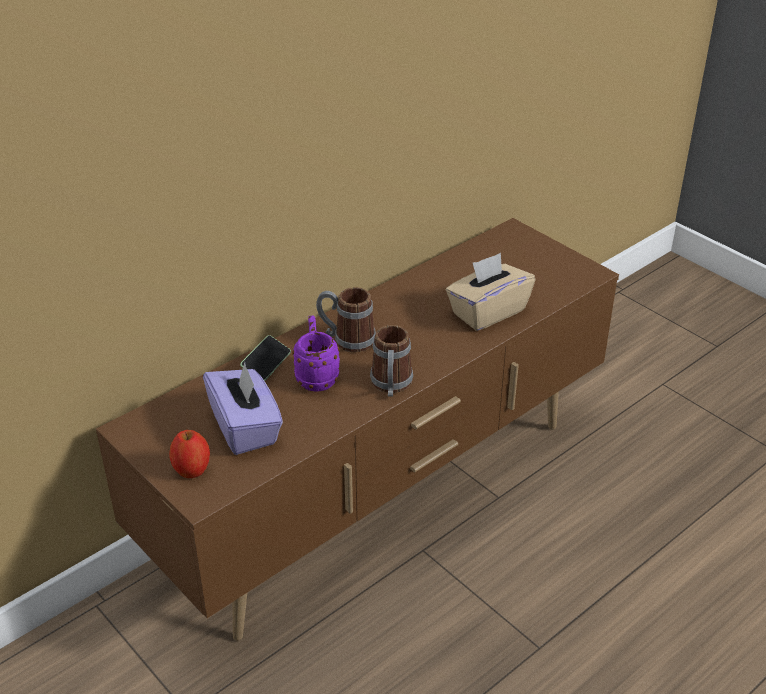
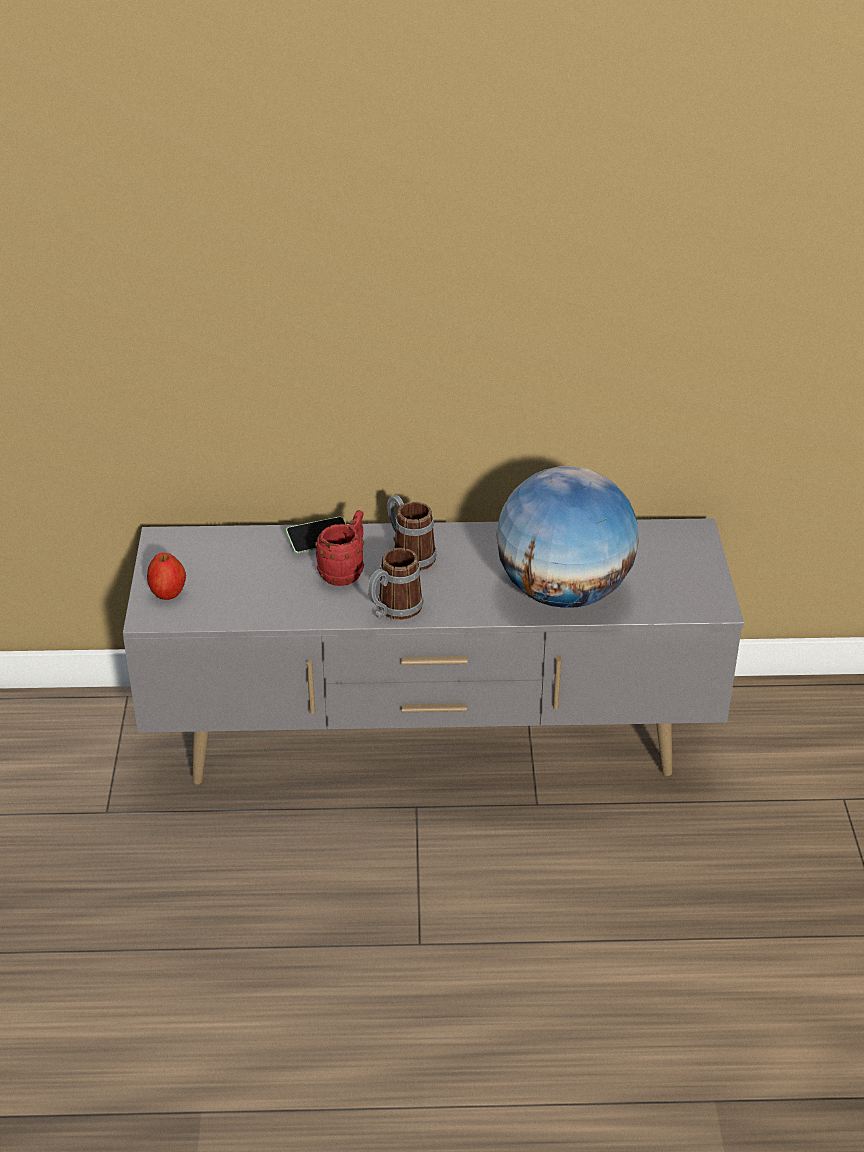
camera: 40 degrees right, 0 degrees up
brown tv stand [96,218,619,641] -> grey tv stand [123,518,744,785]
purple tissue box [203,362,283,455] -> none
purple mug [292,316,340,392] -> red mug [315,510,364,586]
beige tissue box [446,253,535,331] -> globe [496,466,639,608]

